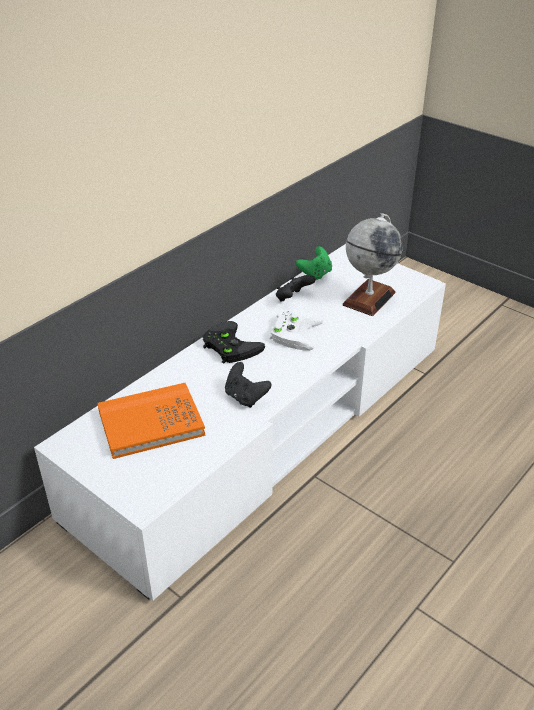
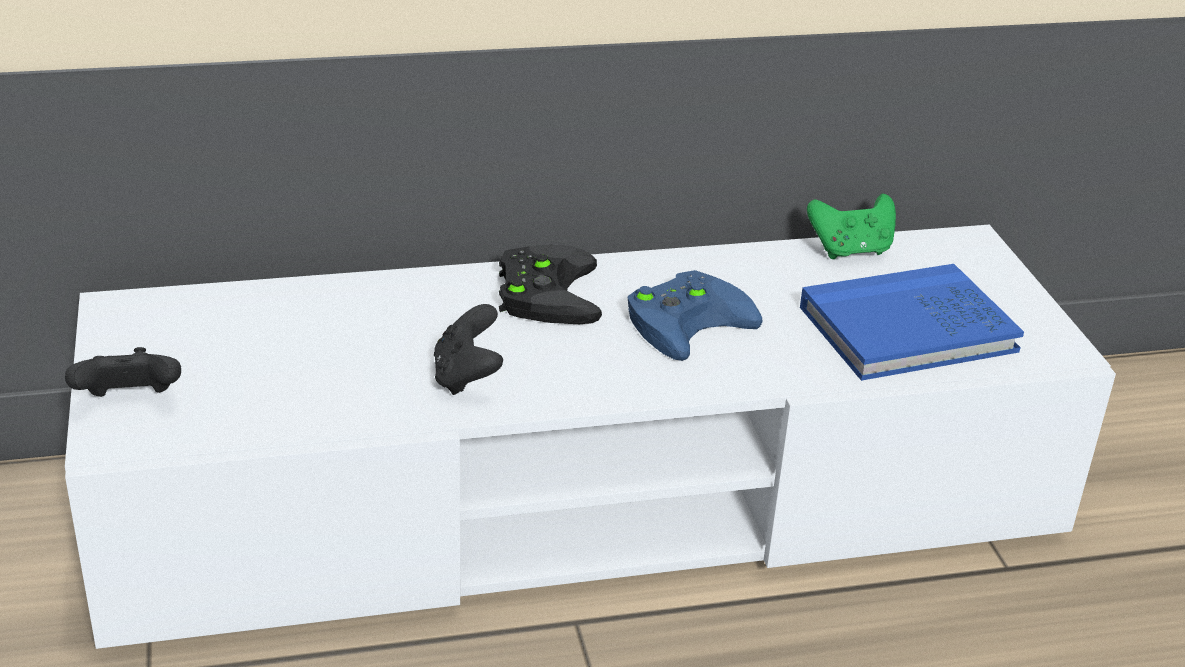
camera: 35 degrees right, 5 degrees down
orange book [97,383,205,459] -> none
white game controller [270,309,323,351] -> blue game controller [628,270,763,361]
black game controller [276,275,315,302] -> black game controller moved to [65,347,181,397]
globe [342,213,403,316] -> blue book [800,264,1024,381]

